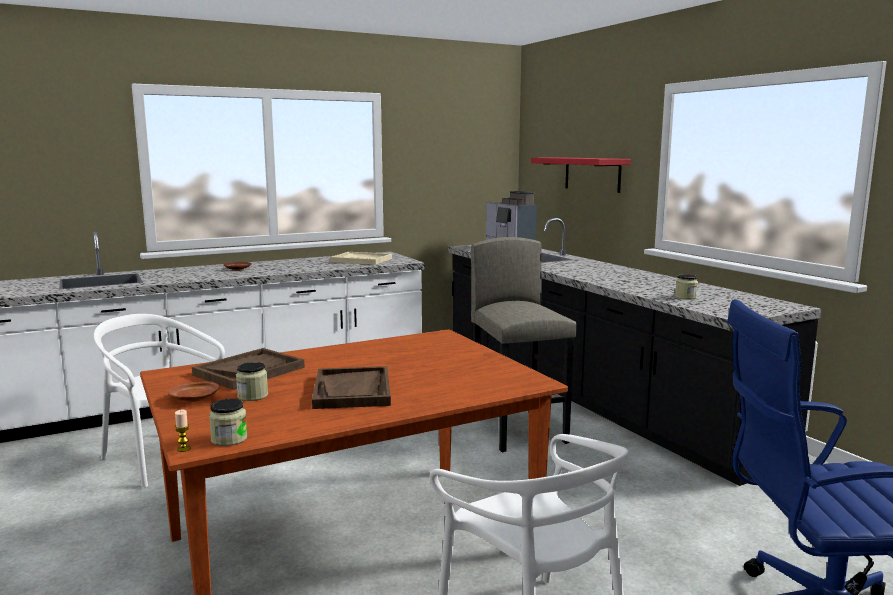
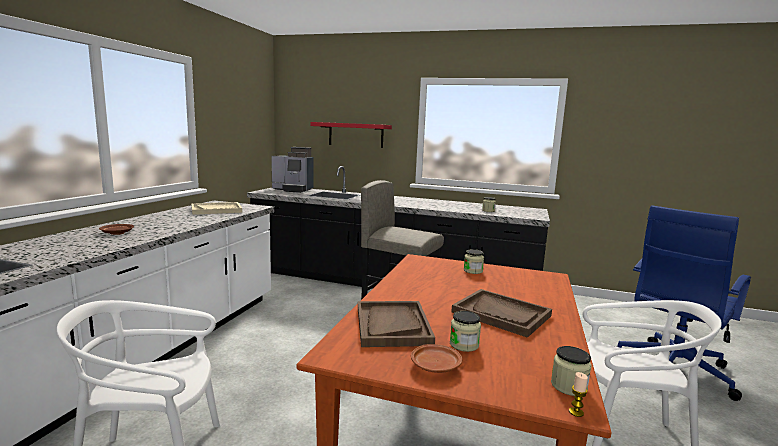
camera: 45 degrees left, 0 degrees up
none -> jar [464,249,484,274]

